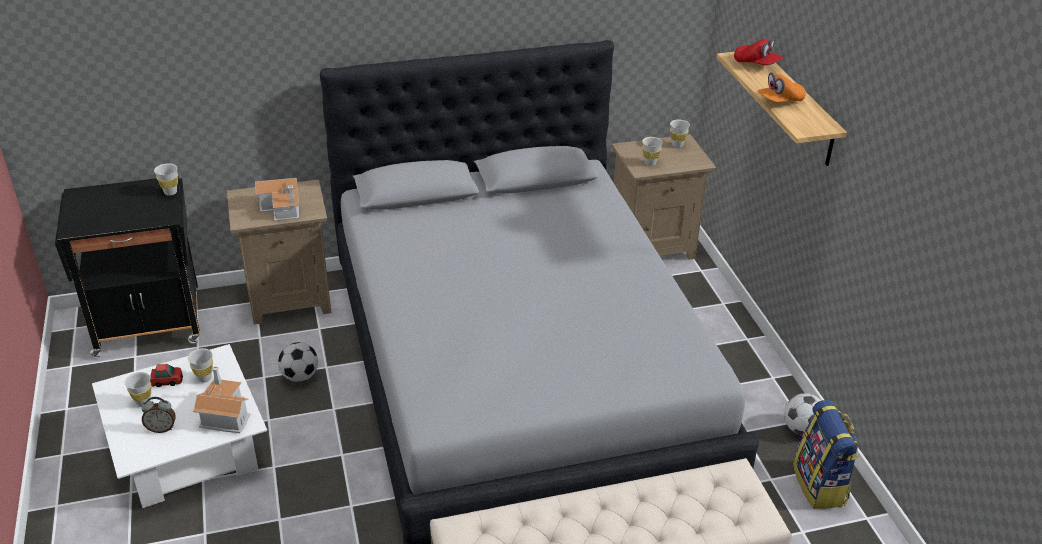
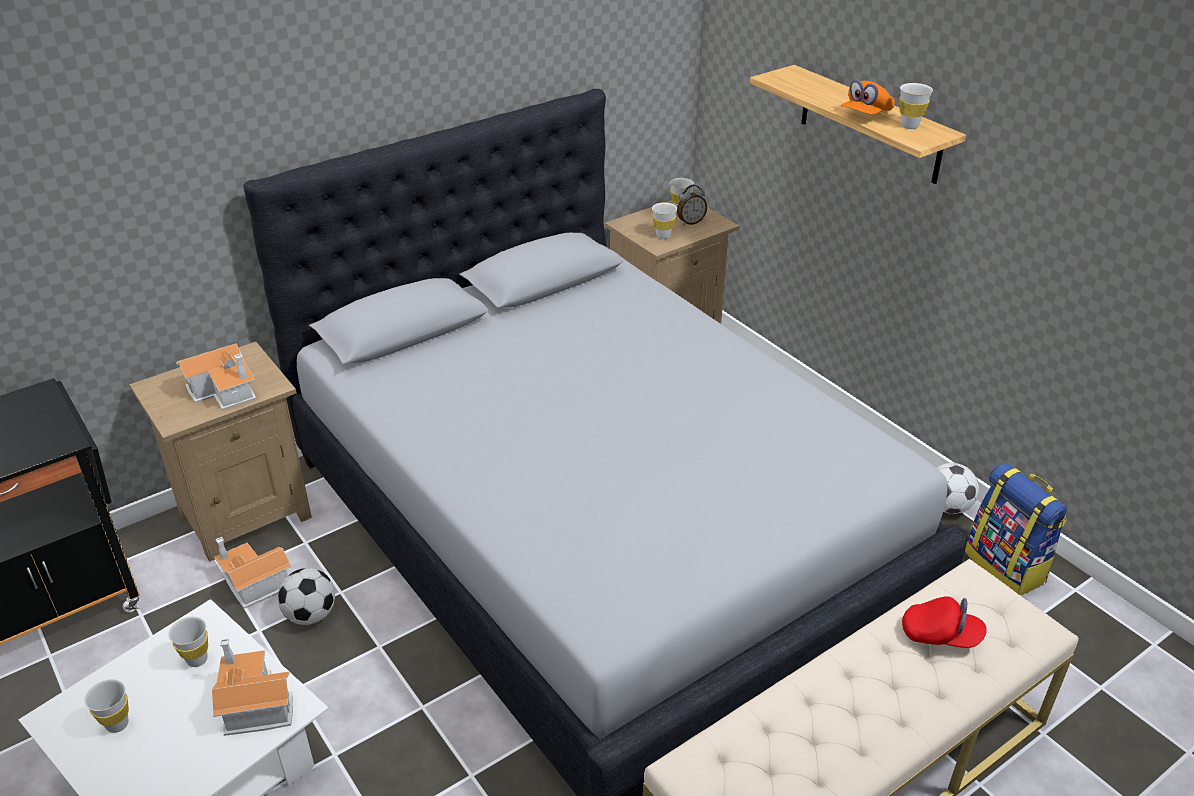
camera: 20 degrees left, 0 degrees up
alarm clock [141,397,176,433] -> alarm clock moved to [677,185,707,225]
toy car [150,364,183,387] -> none
white cup [154,163,178,196] -> white cup moved to [899,83,933,129]
red cap [734,38,783,65] -> red cap moved to [902,596,986,648]
none -> toy house [214,537,292,609]

